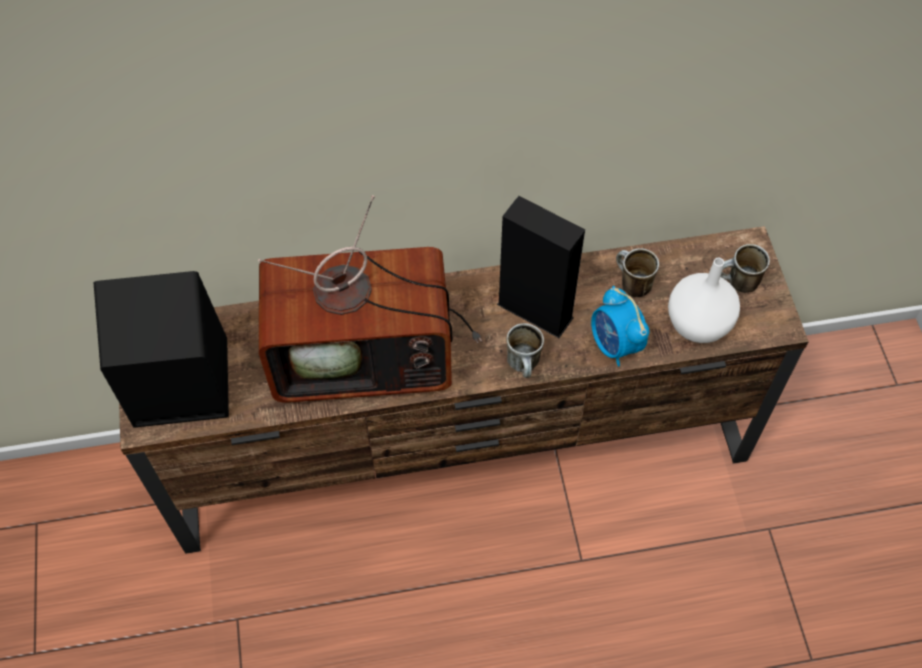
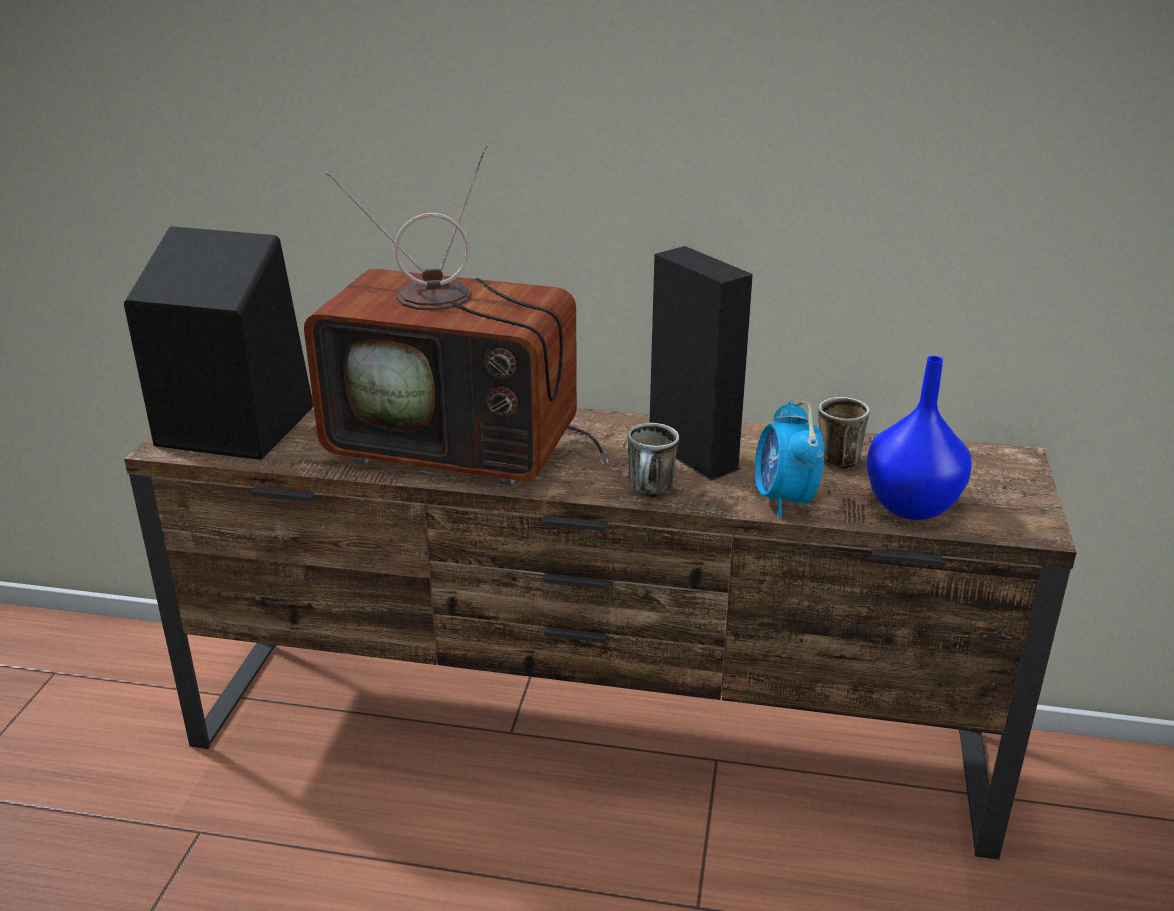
camera: 20 degrees right, 30 degrees down
white vase [668,258,740,343] -> blue vase [866,356,972,520]
mug [721,244,770,293] -> none

